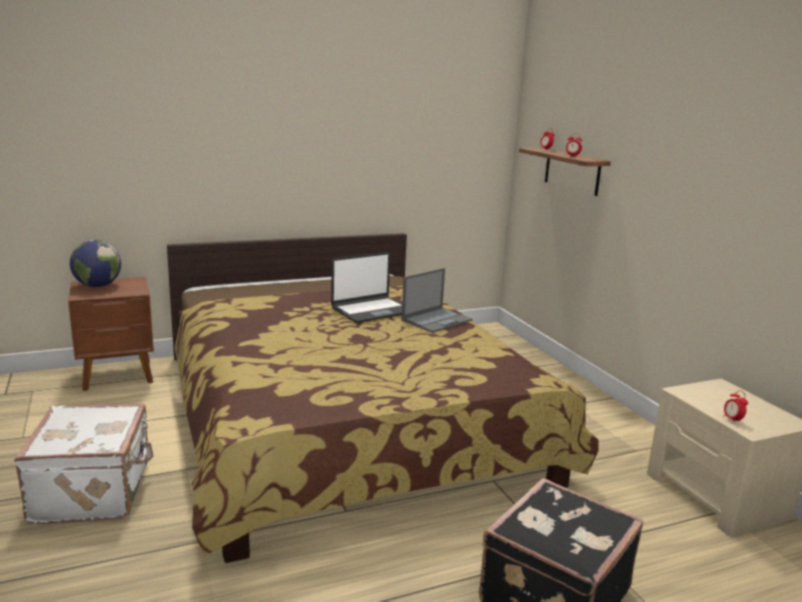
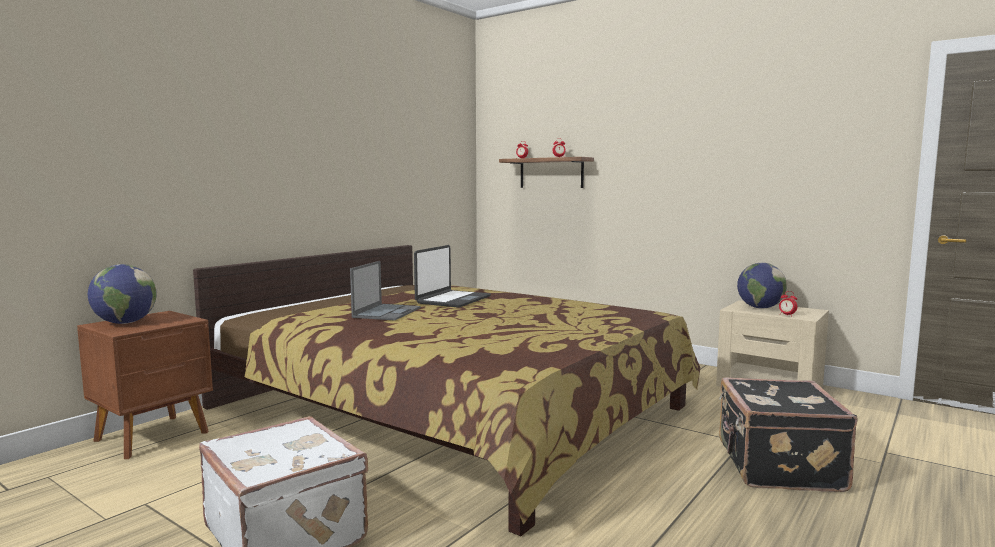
camera: 30 degrees left, 10 degrees down
laptop [401,268,473,333] -> laptop moved to [350,261,421,320]
none -> globe [737,263,787,309]

